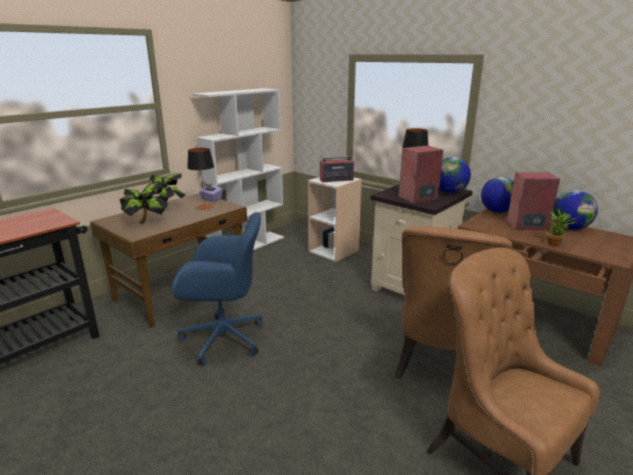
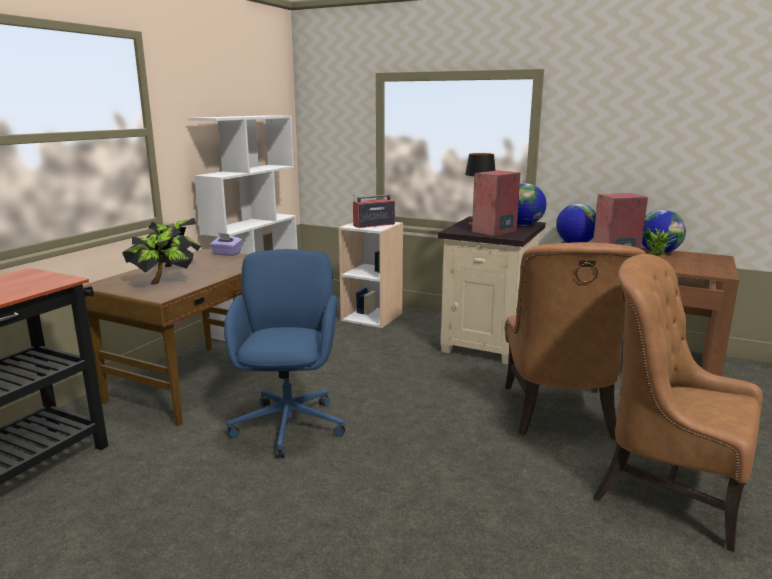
camera: 15 degrees left, 5 degrees down
blue office chair [171,212,263,366] -> blue office chair turned 75 degrees counterclockwise [224,249,346,458]
table lamp [187,148,214,210] -> none

